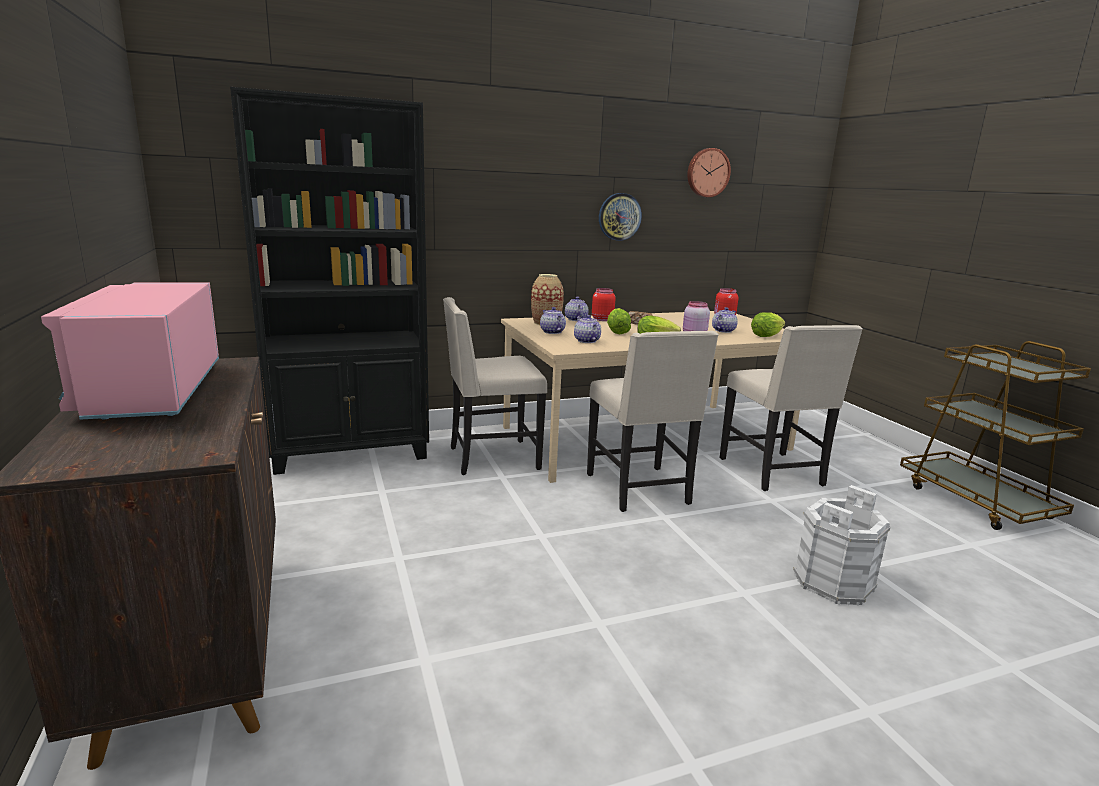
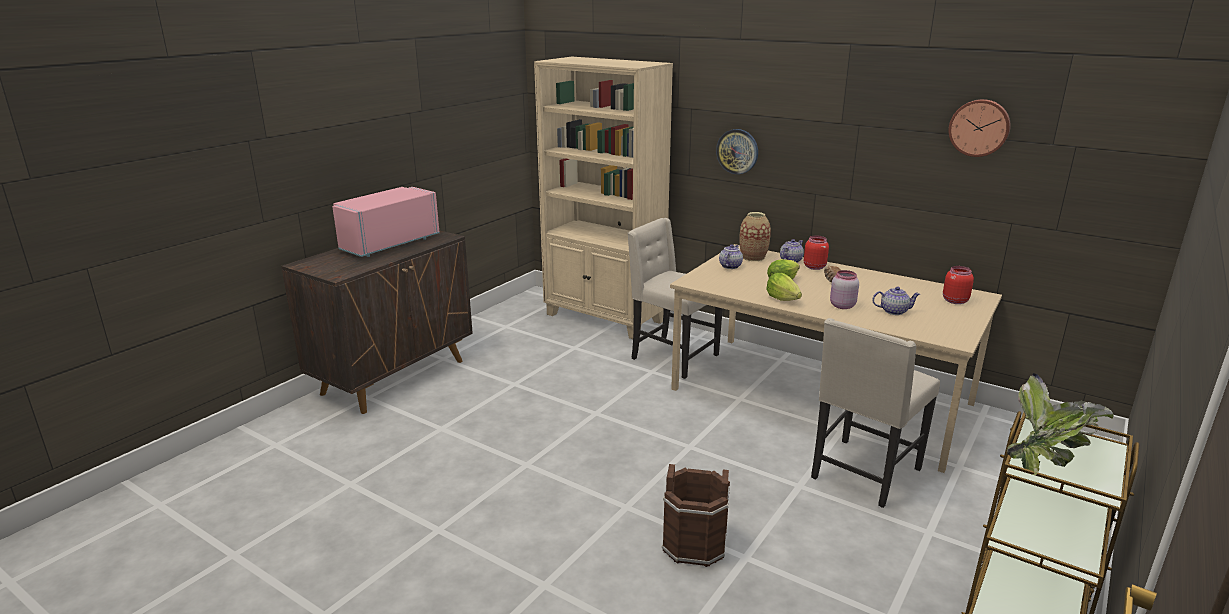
camera: 55 degrees right, 5 degrees up
black bookcase [230,87,429,475] -> beige bookcase [534,57,673,339]
teapot [574,315,601,343] -> none
beige chair [587,331,719,512] -> none
wall clock [599,193,642,241] -> wall clock moved to [716,129,758,174]
lettuce [751,312,785,337] -> none
white bucket [793,485,891,605] -> brown bucket [662,464,730,567]
none -> potted plant [1007,373,1113,475]

